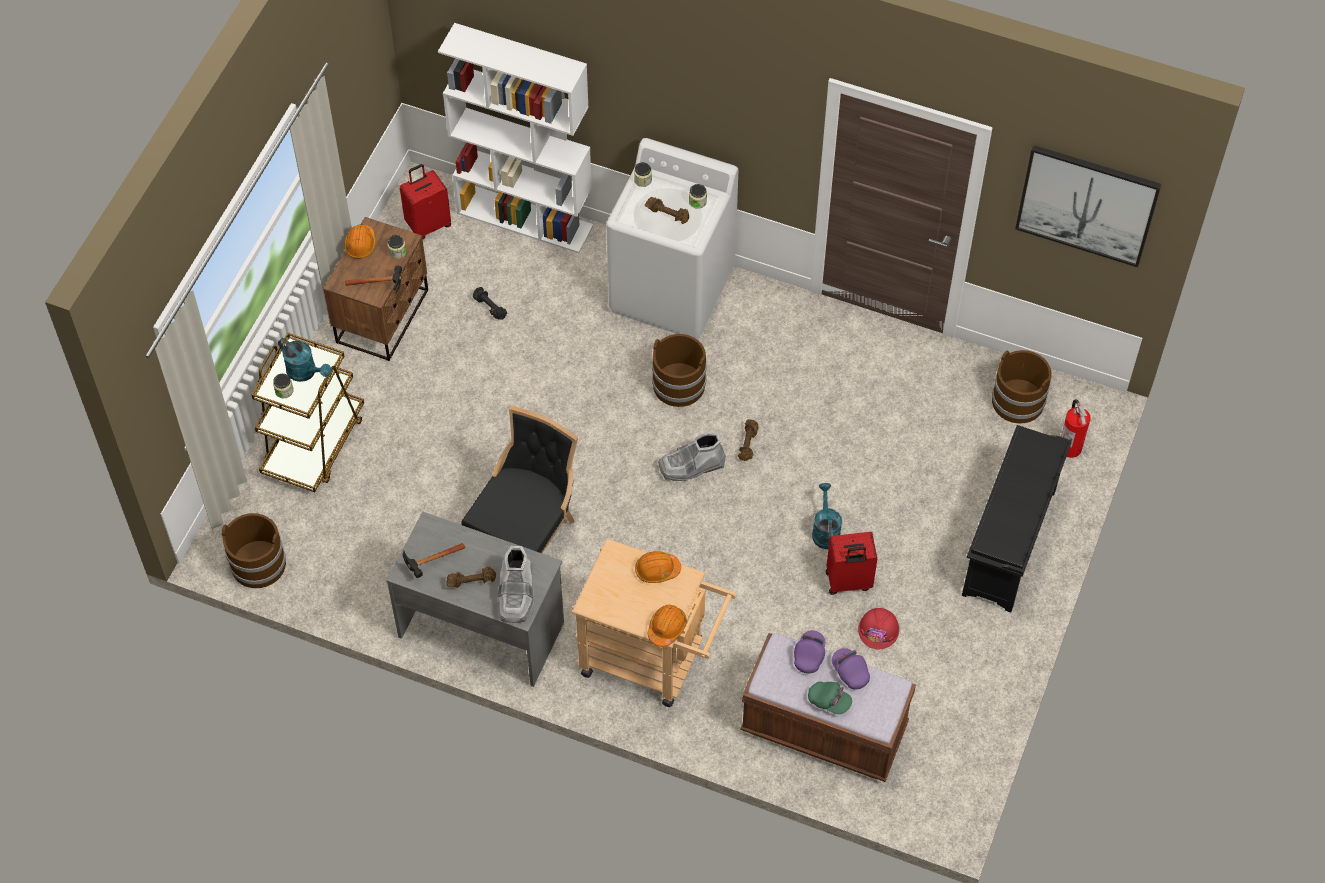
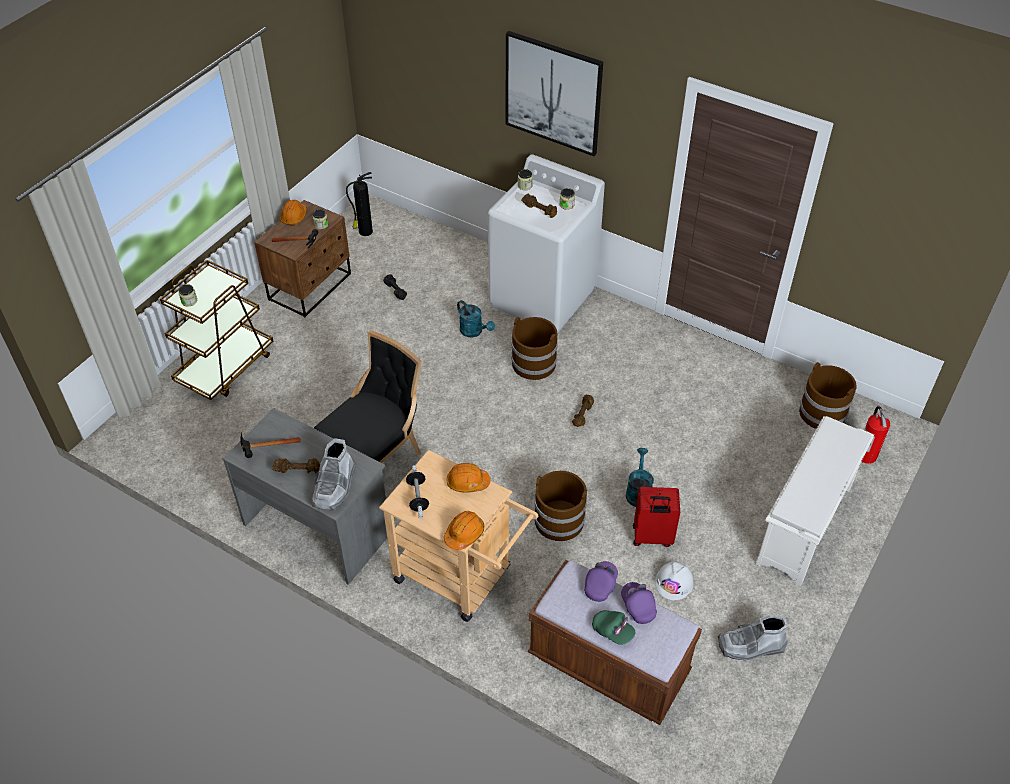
camera: 10 degrees right, 10 degrees down
brown bucket [222,513,286,588] -> brown bucket moved to [534,471,587,541]
turquoise watering can [278,338,331,382] -> turquoise watering can moved to [457,300,495,337]
red suitcase [400,164,451,239] -> fire extinguisher [346,172,373,236]
white bookcase [438,23,593,253] -> none
grey boot [658,432,726,481] -> grey boot moved to [718,614,788,660]
red hard hat [858,608,899,650] -> white hard hat [655,561,694,600]
black shoe rack [962,425,1072,613] -> white shoe rack [756,416,874,586]
picture [1015,145,1162,267] -> picture moved to [506,31,603,156]
none -> dumbbell [406,465,429,519]

